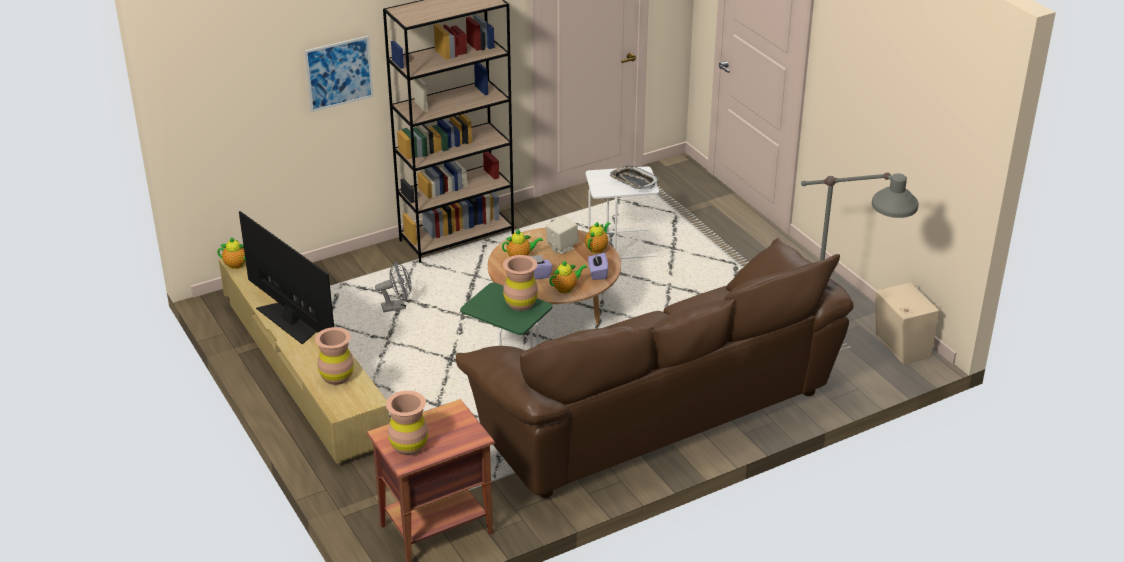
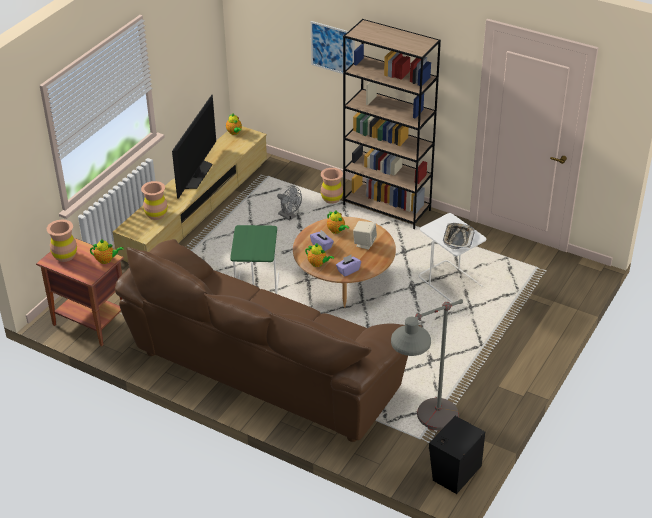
camera: 60 degrees right, 5 degrees up
brown vase [503,255,538,311] -> brown vase moved to [321,168,343,204]
teapot [585,221,611,254] -> teapot moved to [90,239,124,264]
beige speaker [875,282,939,365] -> black speaker [429,416,485,494]

